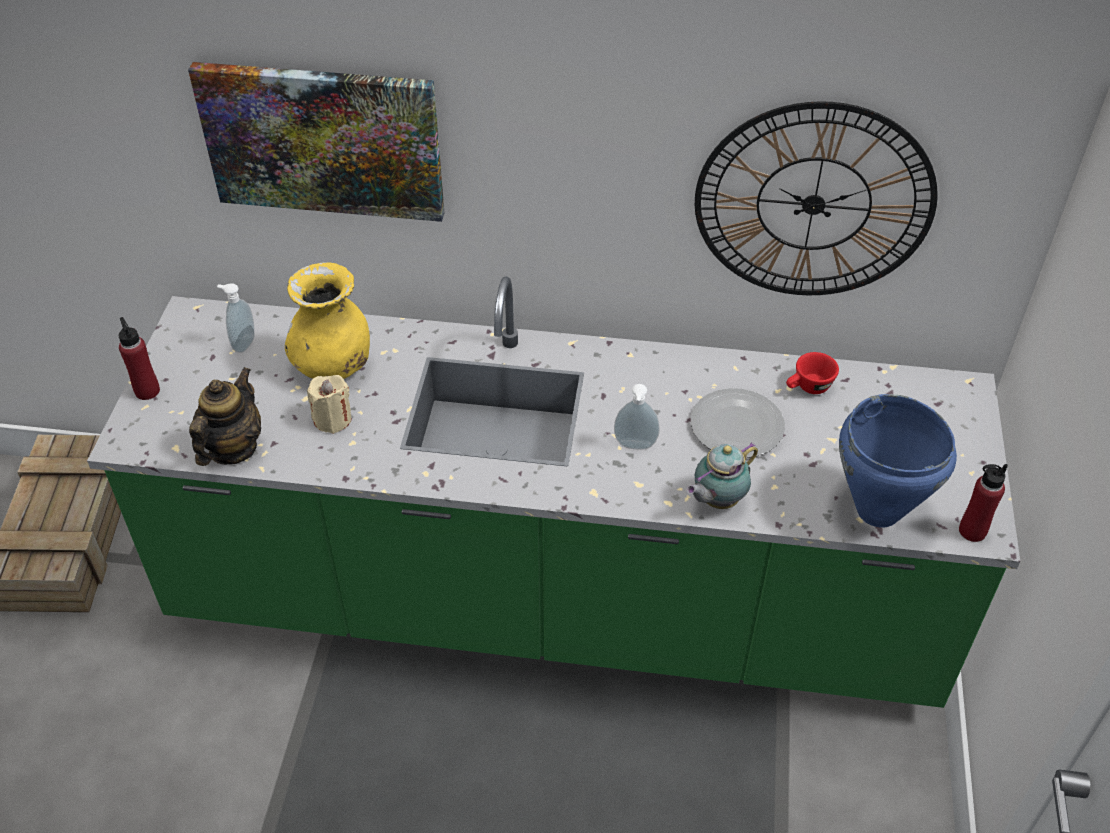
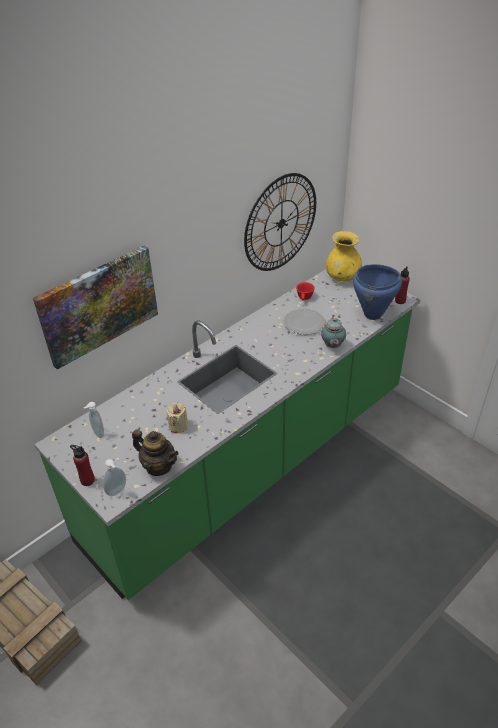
camera: 50 degrees left, 5 degrees down
teapot [189,367,261,466] -> teapot turned 150 degrees clockwise [132,429,179,476]
yellow vase [285,262,370,379] -> yellow vase moved to [326,231,362,281]
soap dispenser [614,384,660,450] -> soap dispenser moved to [103,459,126,496]

